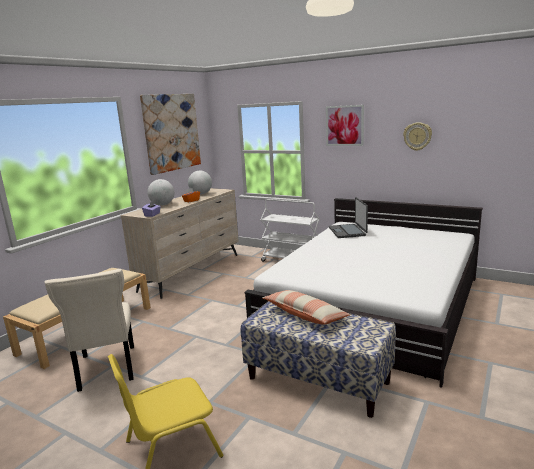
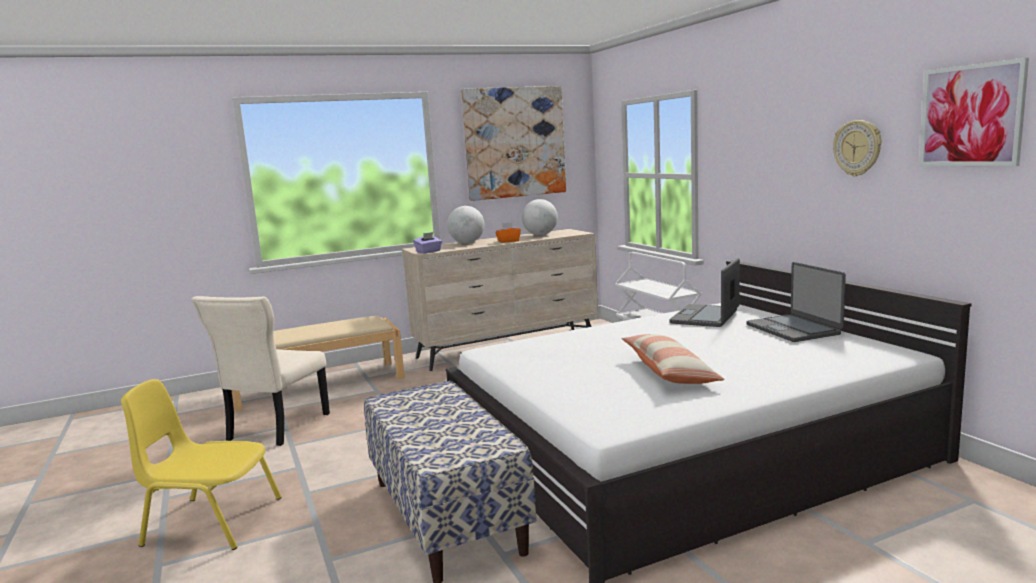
camera: 35 degrees right, 5 degrees down
pillow [262,290,350,325] -> pillow moved to [621,334,724,384]
picture [326,105,364,146] -> picture moved to [919,58,1029,166]
none -> laptop [746,262,846,342]

